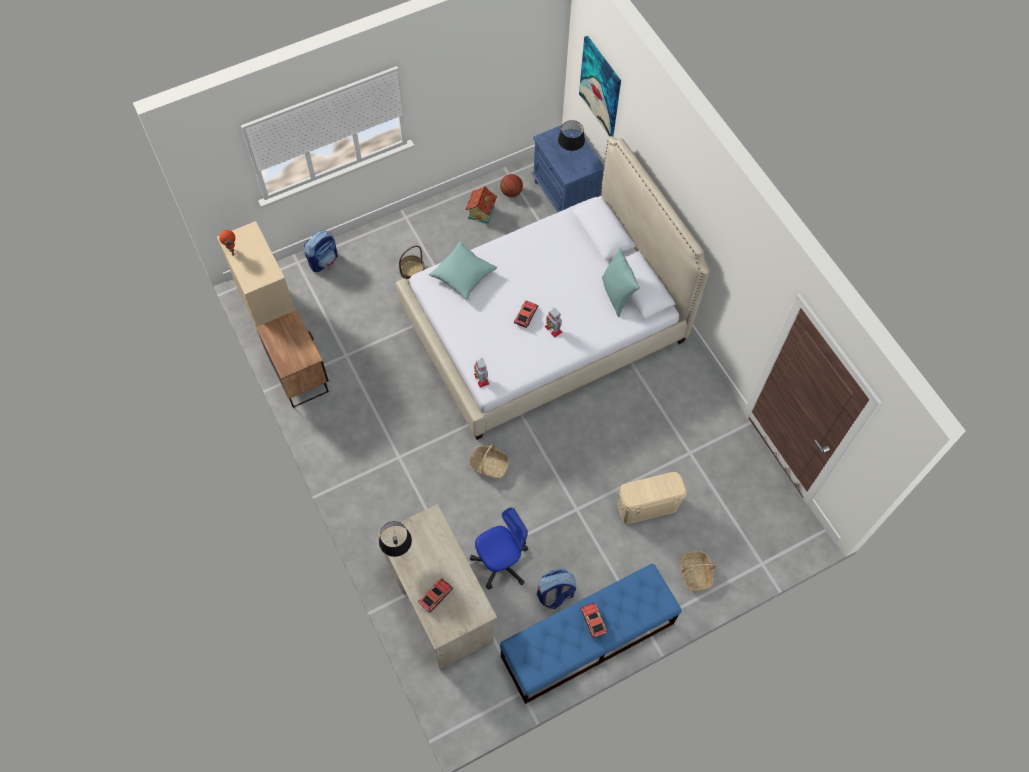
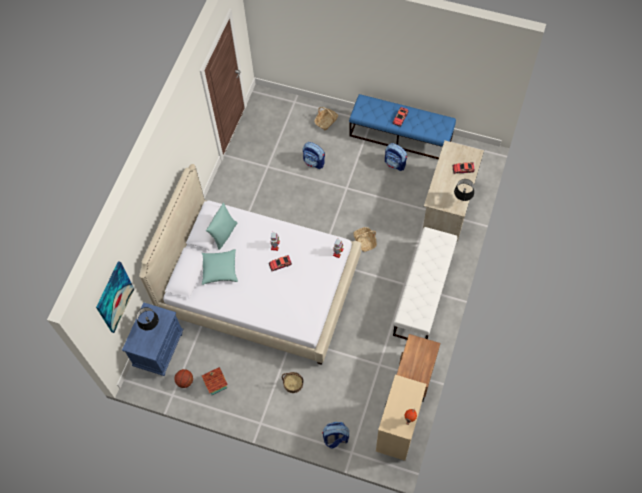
camera: 130 degrees left, 0 degrees up
turquoise pillow [429,241,497,300] -> turquoise pillow moved to [202,249,238,285]
office chair [470,507,528,590] -> none
beige storage box [617,472,687,524] -> backpack [303,142,325,169]
none -> white bench [393,227,457,340]

